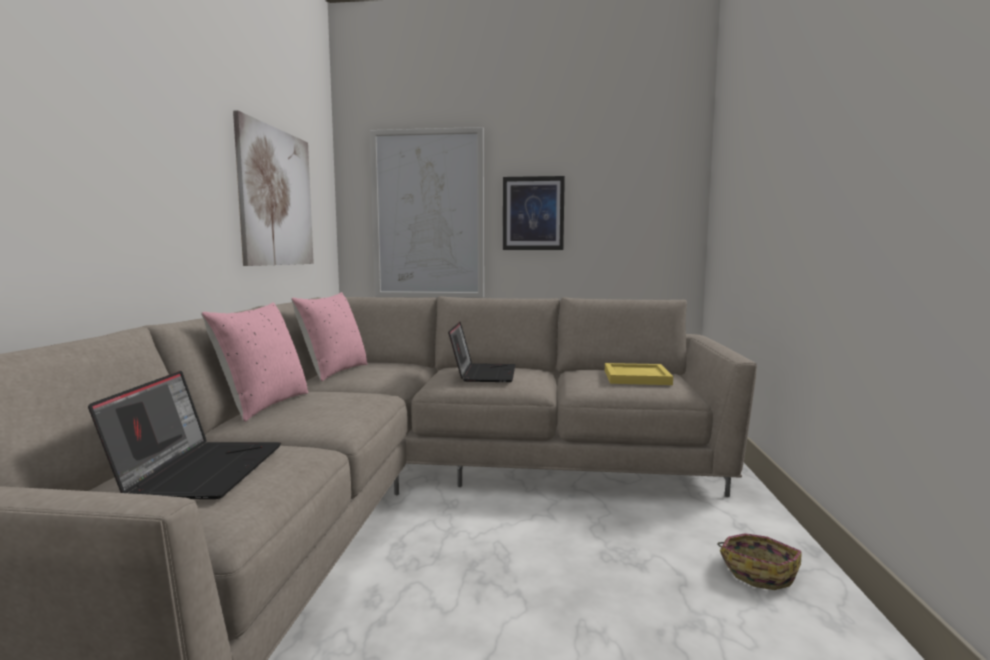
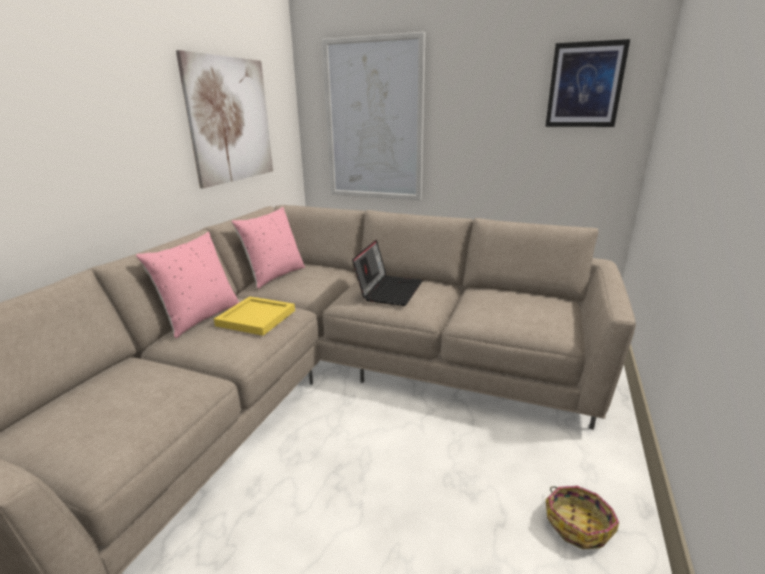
camera: 15 degrees right, 15 degrees up
laptop [88,371,281,499] -> none
picture [503,176,565,250] -> picture moved to [545,39,630,127]
yellow tray [605,363,673,385] -> yellow tray moved to [214,296,295,336]

